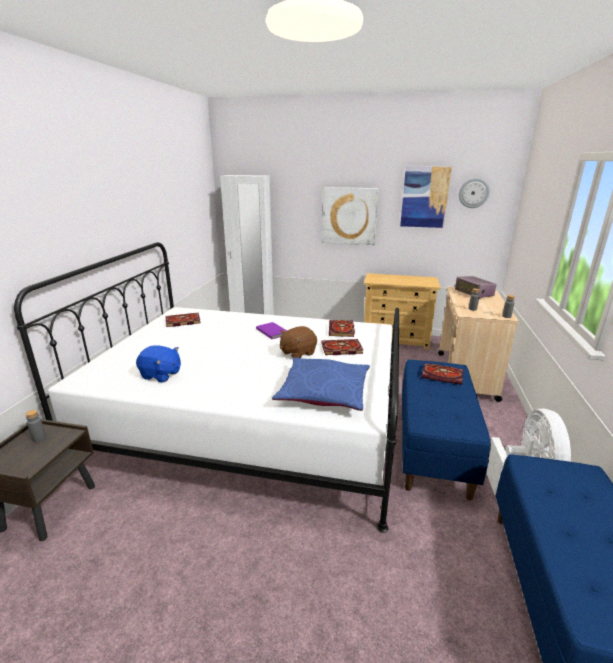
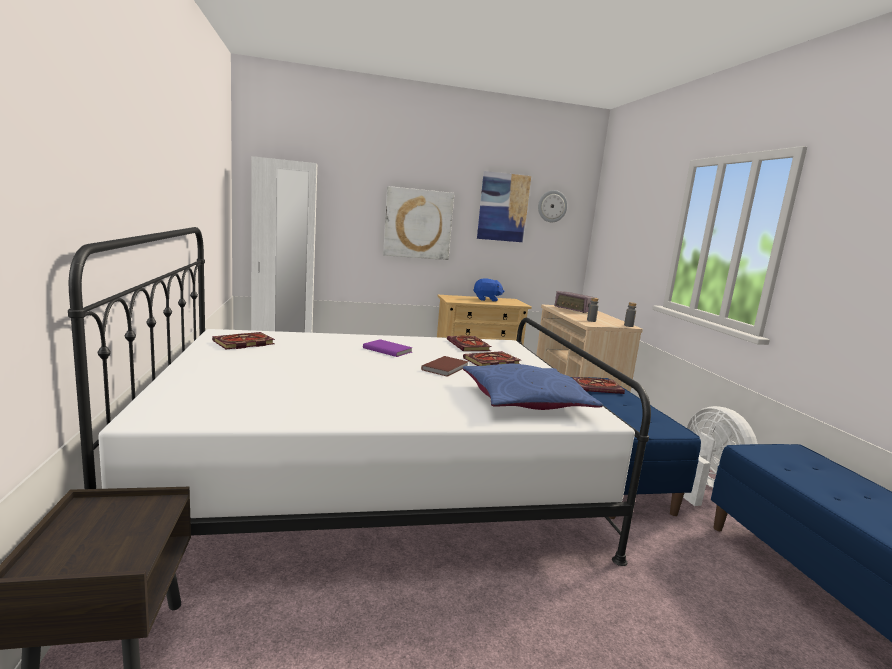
camera: 25 degrees left, 10 degrees down
grey bottle [25,410,46,442] -> none
blue plush toy [136,345,181,382] -> blue plush toy moved to [473,278,505,302]
brown plush toy [280,326,317,358] -> brown book [421,356,469,377]

